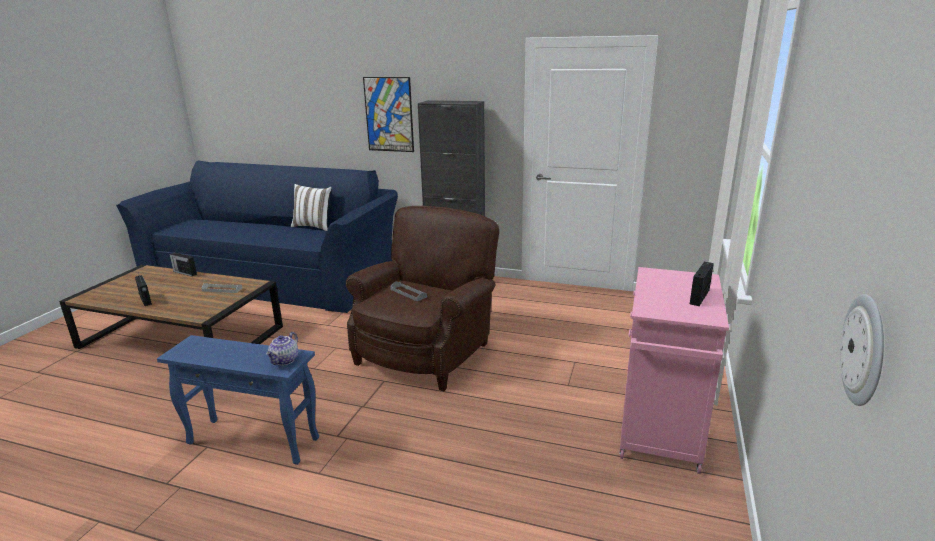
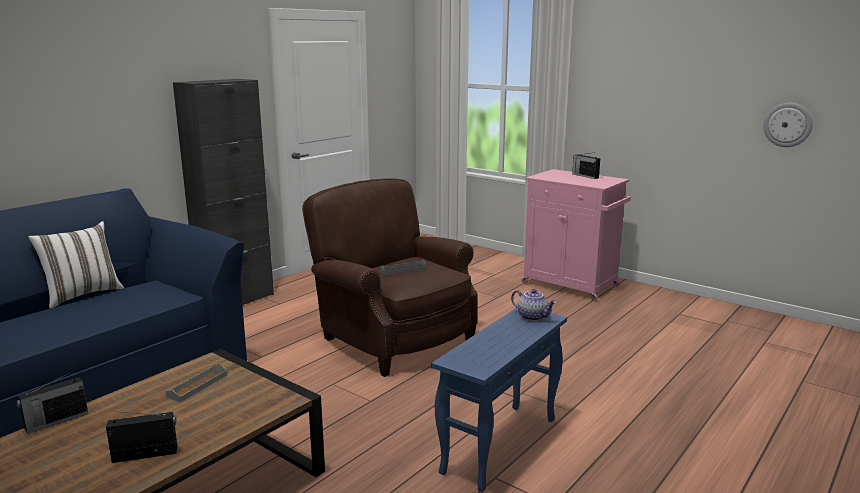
camera: 70 degrees left, 5 degrees down
picture [363,77,414,152] -> none

